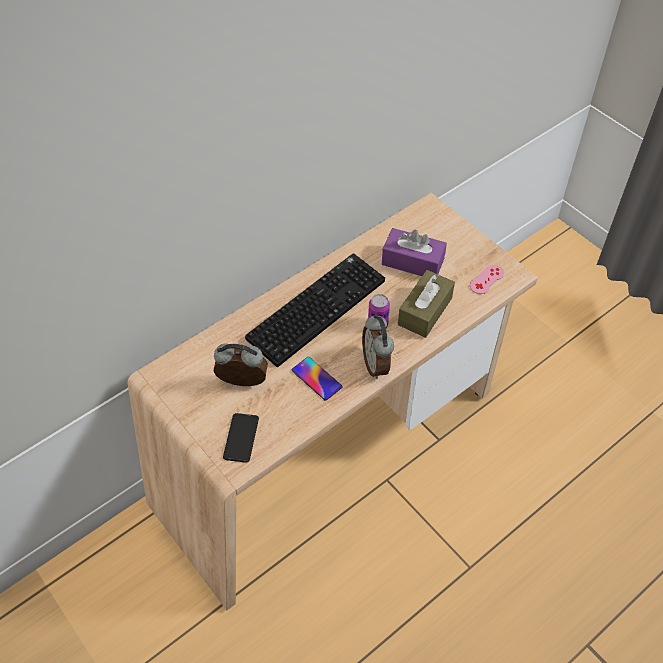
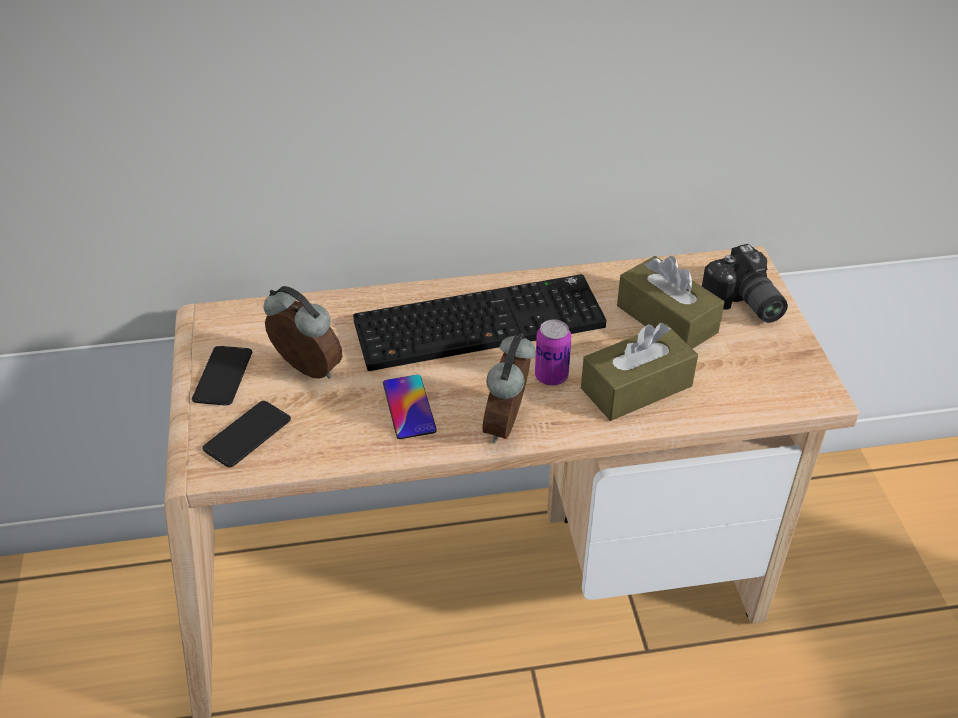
camera: 30 degrees right, 10 degrees down
purple tissue box [382,228,447,276] -> brown tissue box [617,256,724,349]
pink game controller [470,265,504,294] -> none
none -> phone [192,346,252,406]
none -> camera [702,244,788,323]

